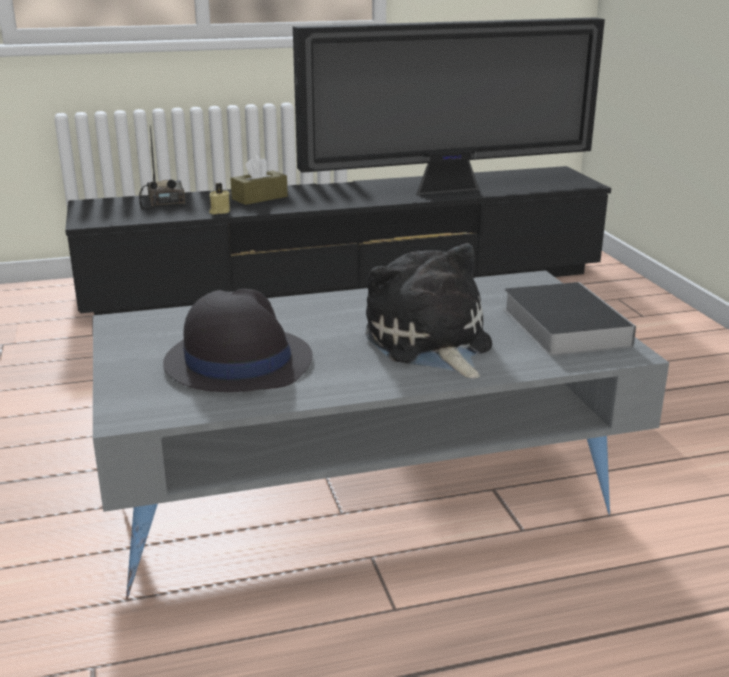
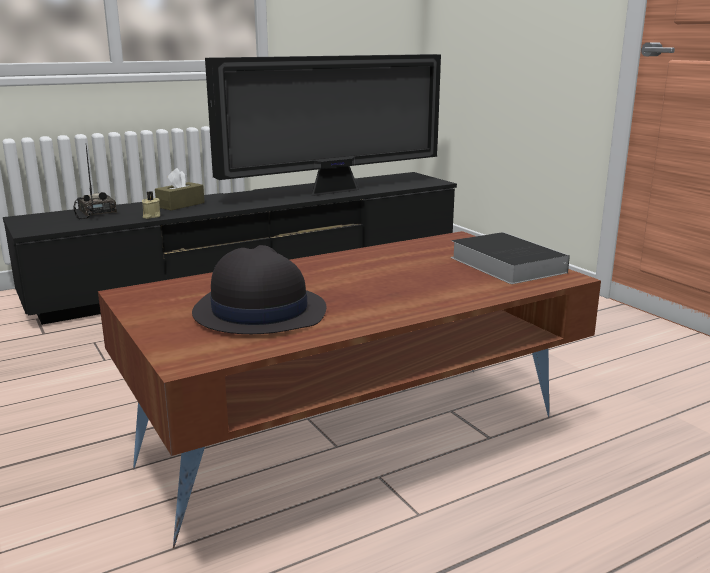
camera: 15 degrees left, 5 degrees down
grey coffee table [93,270,669,600] -> brown coffee table [98,231,601,548]
plush toy [365,243,492,379] -> none

